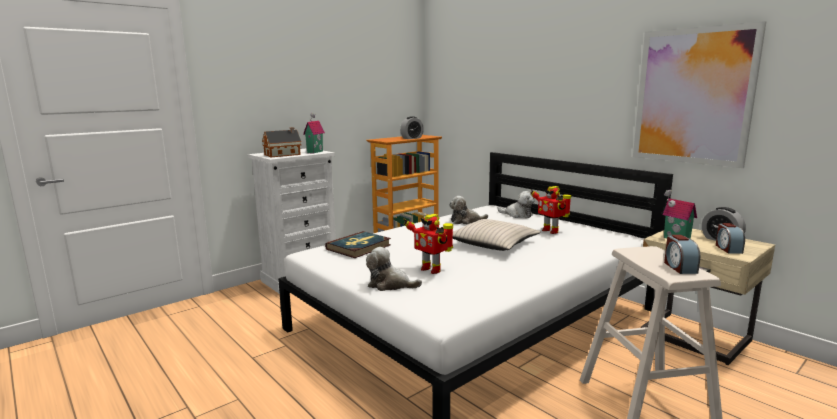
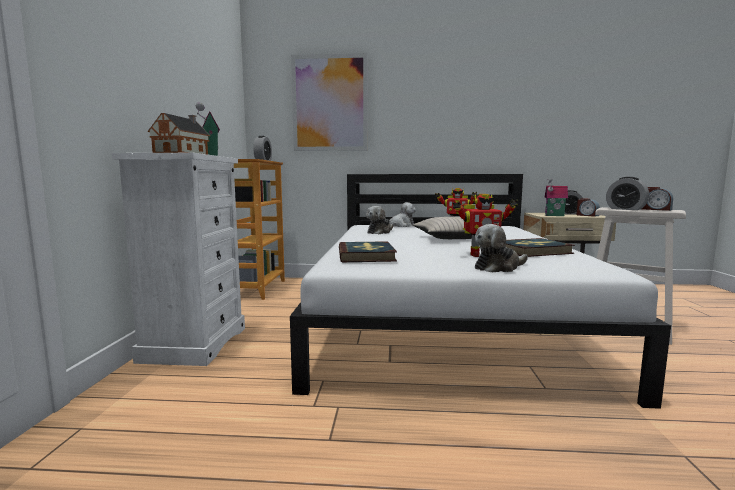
camera: 45 degrees left, 5 degrees down
picture [633,21,766,168] -> picture moved to [291,53,368,151]
none -> book [506,238,575,257]
none -> alarm clock [606,177,649,210]

